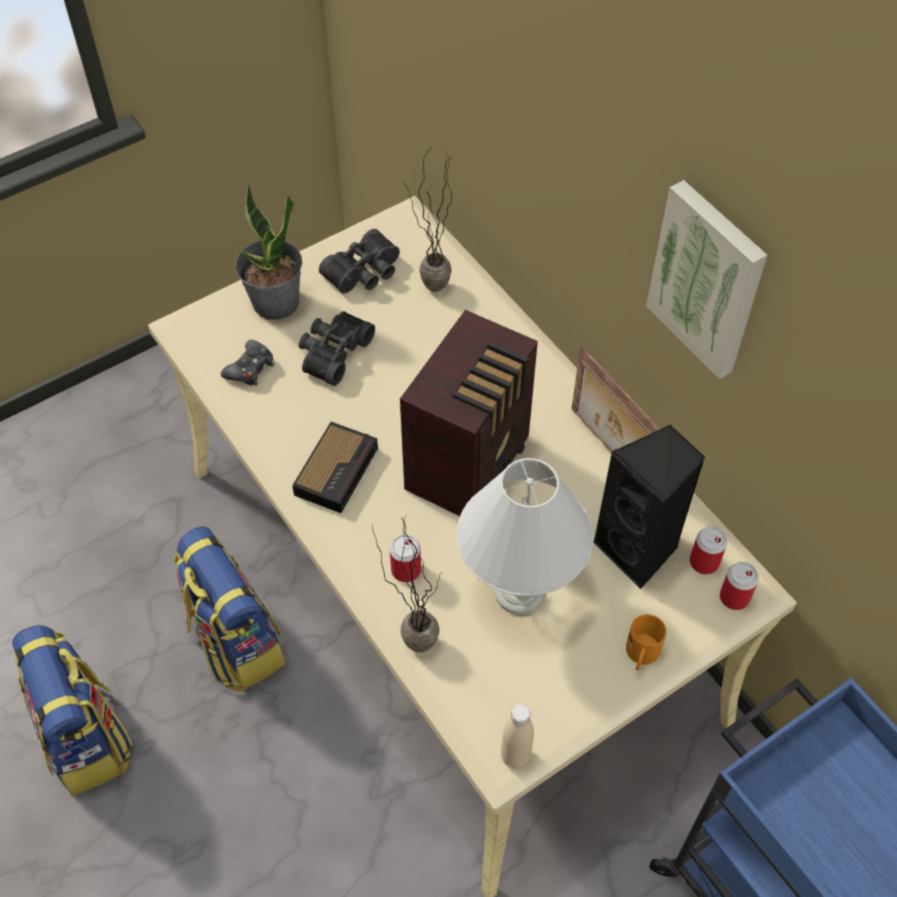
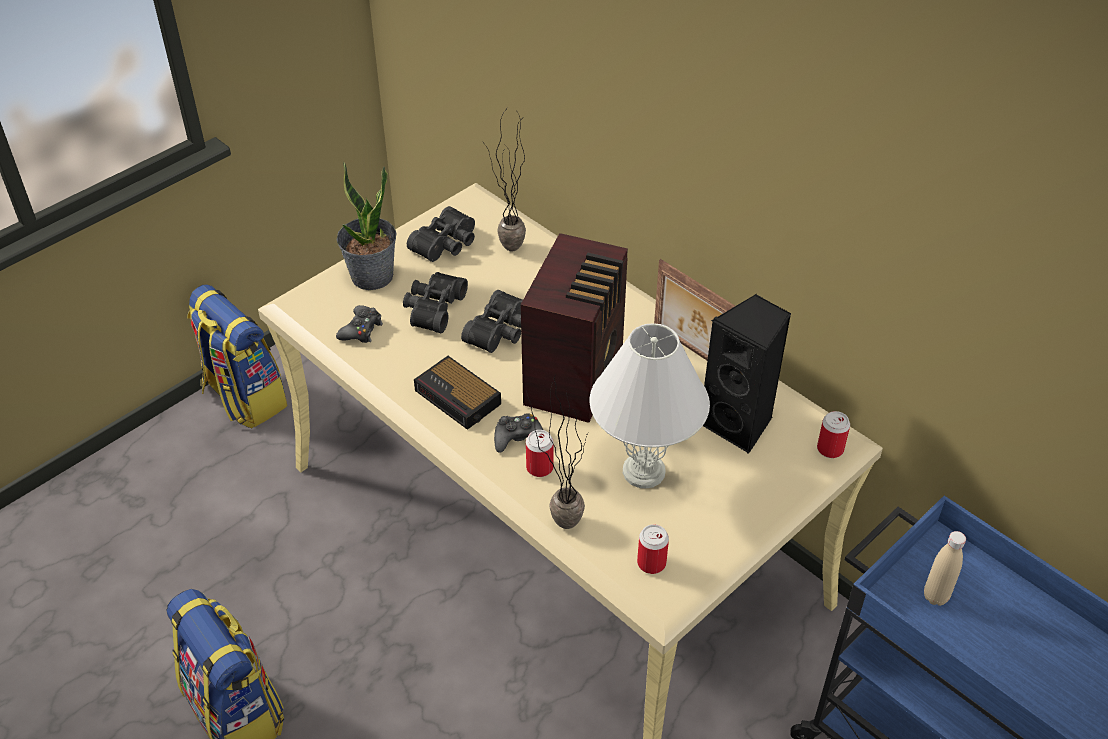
camera: 10 degrees left, 10 degrees down
backpack [174,526,286,692] -> backpack moved to [187,285,287,429]
alarm clock [292,422,378,513] -> alarm clock turned 120 degrees clockwise [414,356,501,430]
beige bottle [501,704,534,769] -> beige bottle moved to [924,531,966,606]
orange mug [626,614,666,671] -> none
picture [646,180,767,379] -> none
can [690,526,727,574] -> can moved to [637,524,669,574]
none -> black binoculars [461,290,523,353]
none -> black game controller [494,414,543,453]

